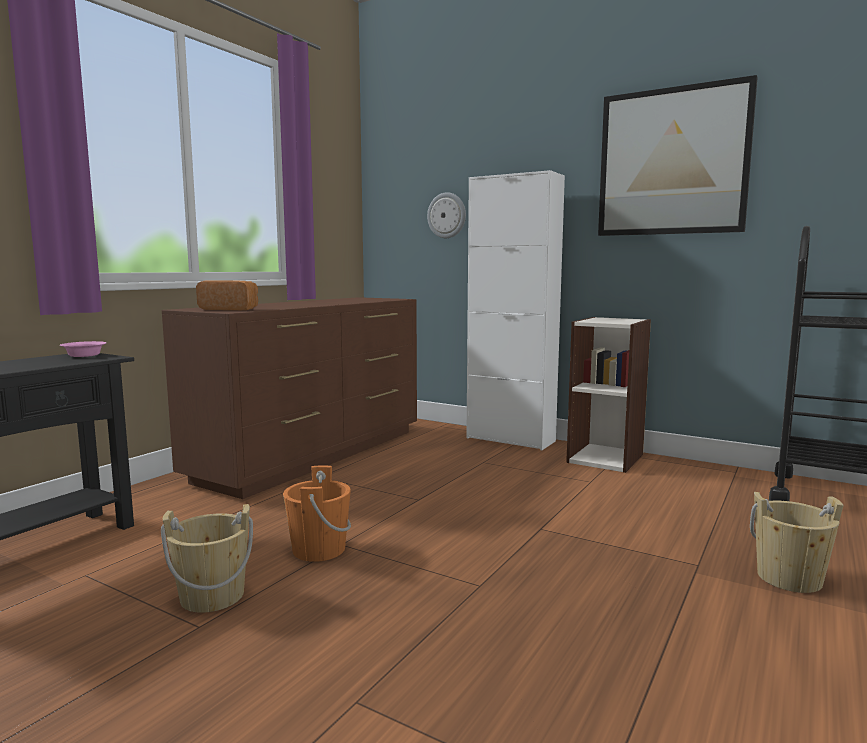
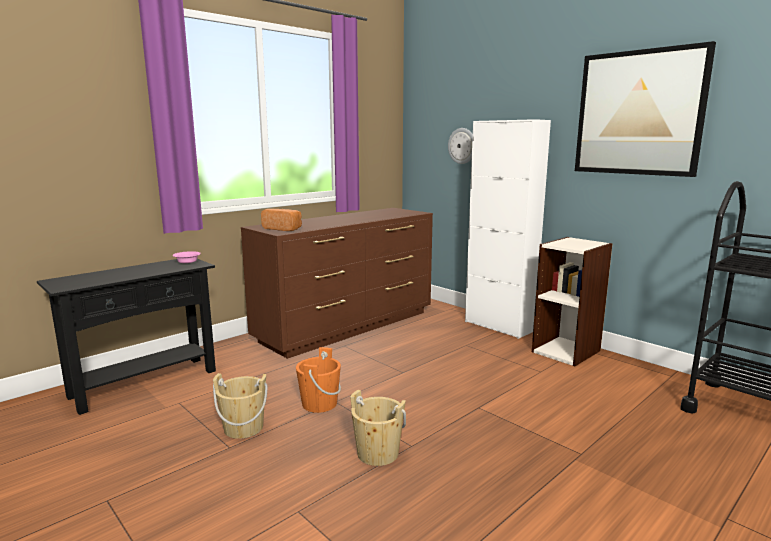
camera: 15 degrees right, 5 degrees up
beige bucket [750,492,844,593] -> beige bucket moved to [350,390,406,466]

